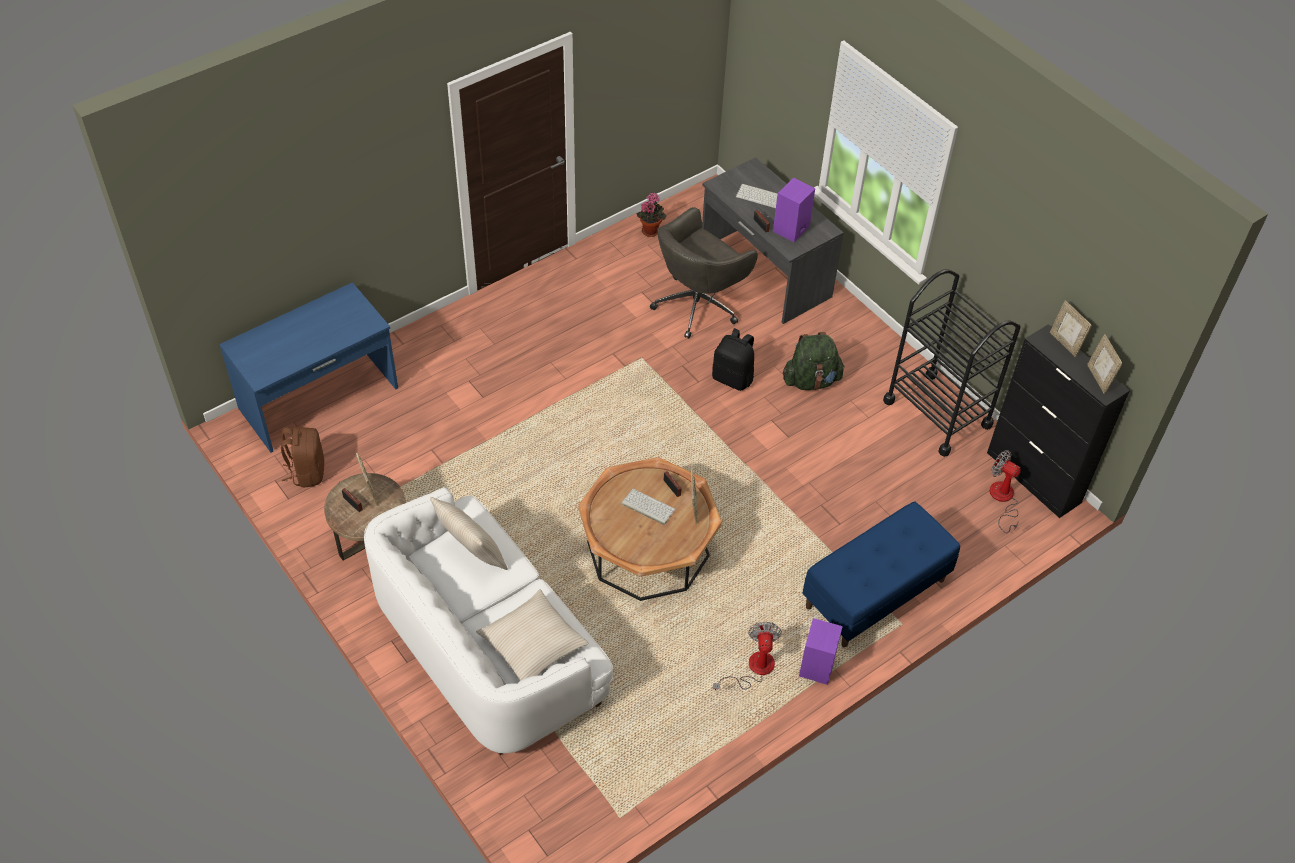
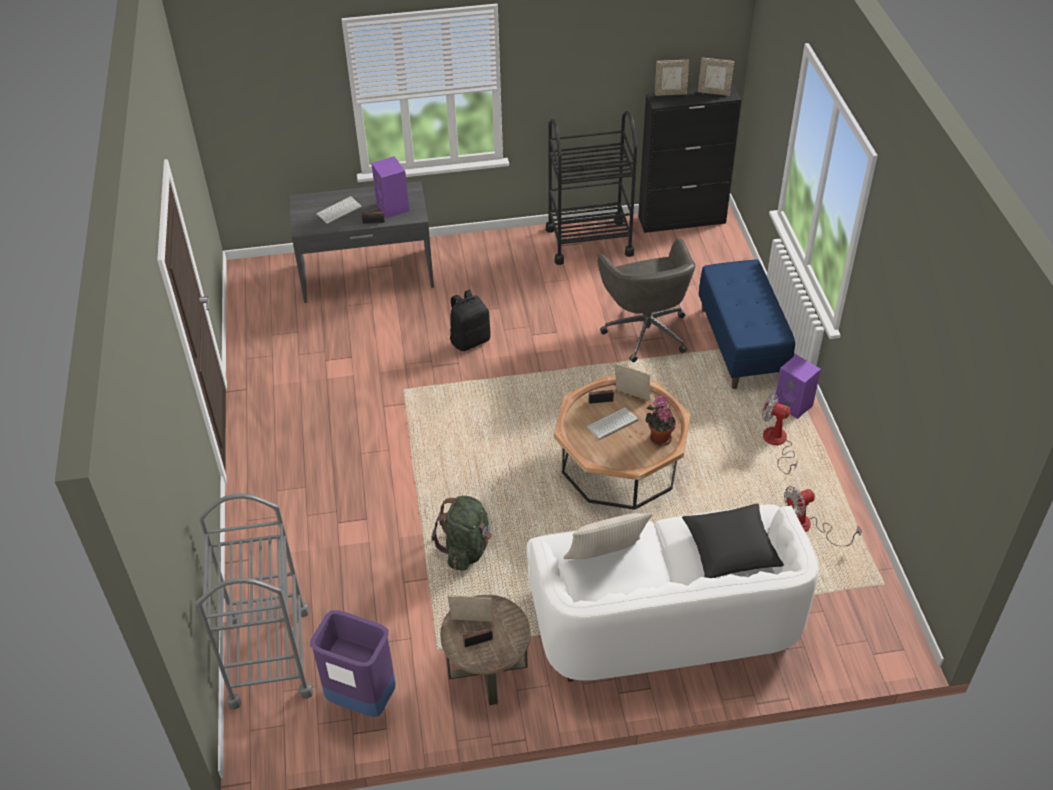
camera: 60 degrees left, 5 degrees down
blue desk [219,282,398,453] -> grey cart [197,493,313,710]
brown backpack [281,427,325,487] -> purple trash can [310,610,396,717]
beige pillow [476,589,588,681] -> black pillow [682,503,784,578]
potted plant [637,193,666,237] -> potted plant moved to [645,395,676,446]
grey office chair [650,207,758,339] -> grey office chair moved to [597,239,696,362]
green backpack [783,332,845,390] -> green backpack moved to [432,496,492,571]
fan [990,450,1021,533] -> fan moved to [784,486,862,546]

